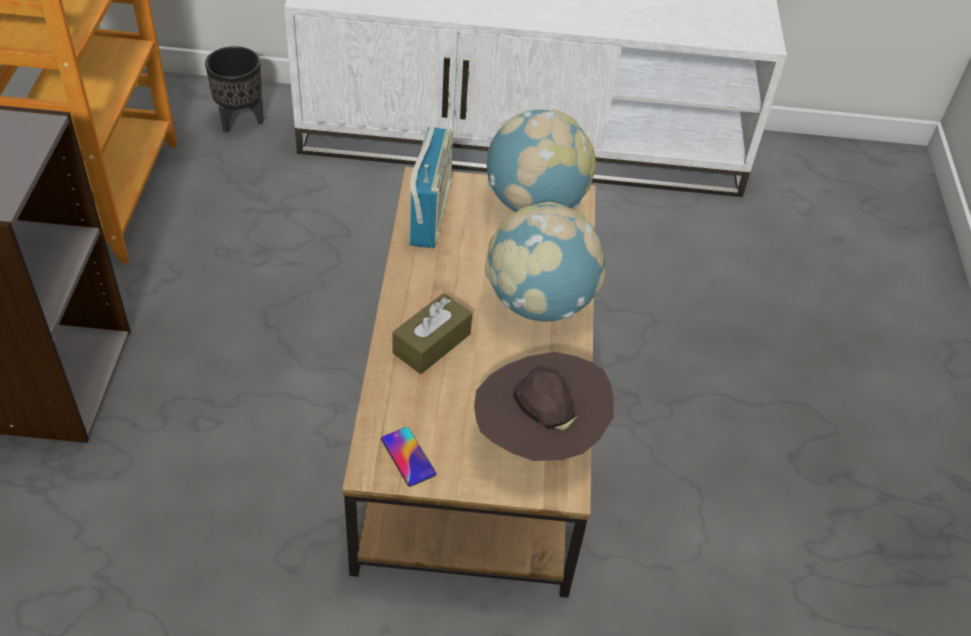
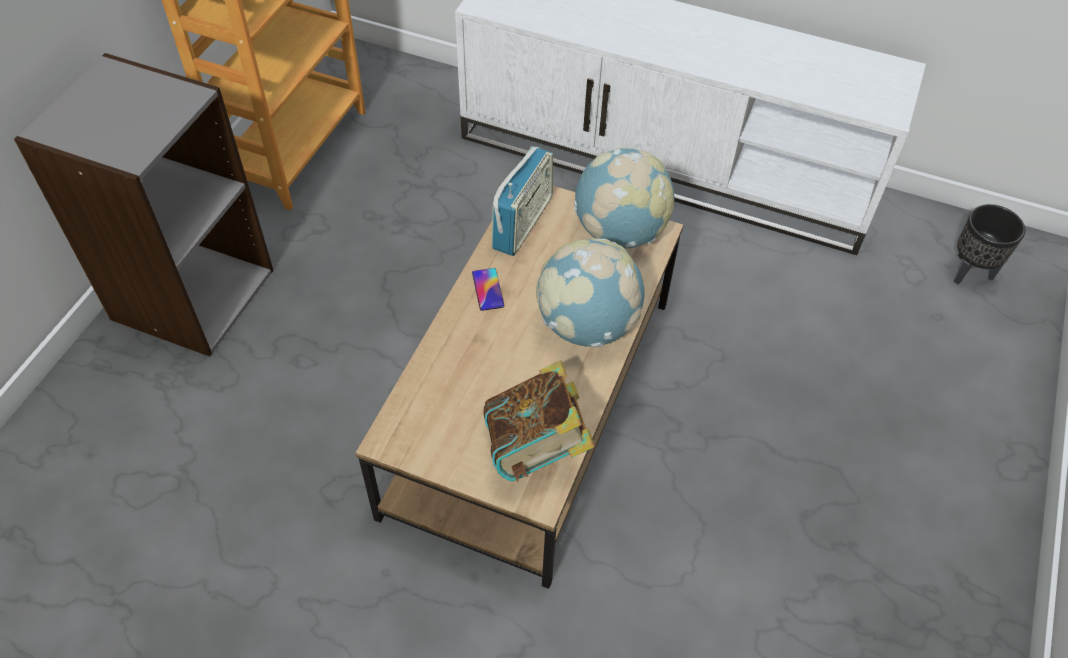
camera: 20 degrees right, 5 degrees up
black planter [205,46,264,133] -> black planter moved to [954,204,1025,284]
phone [381,427,436,487] -> phone moved to [472,268,504,311]
brown tissue box [393,293,472,374] -> none
brown hat [474,352,614,461] -> book [483,360,595,482]

